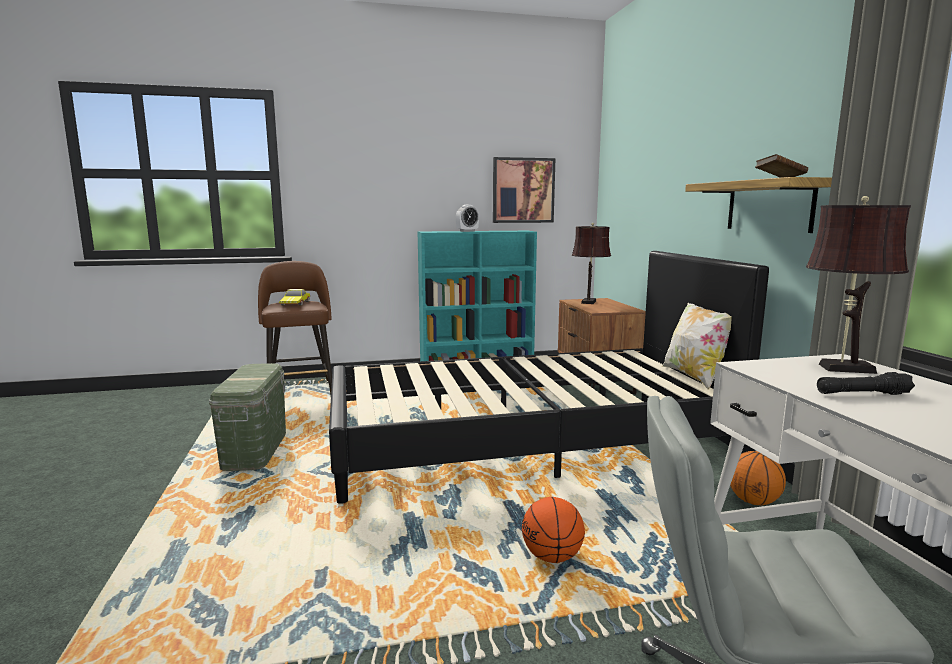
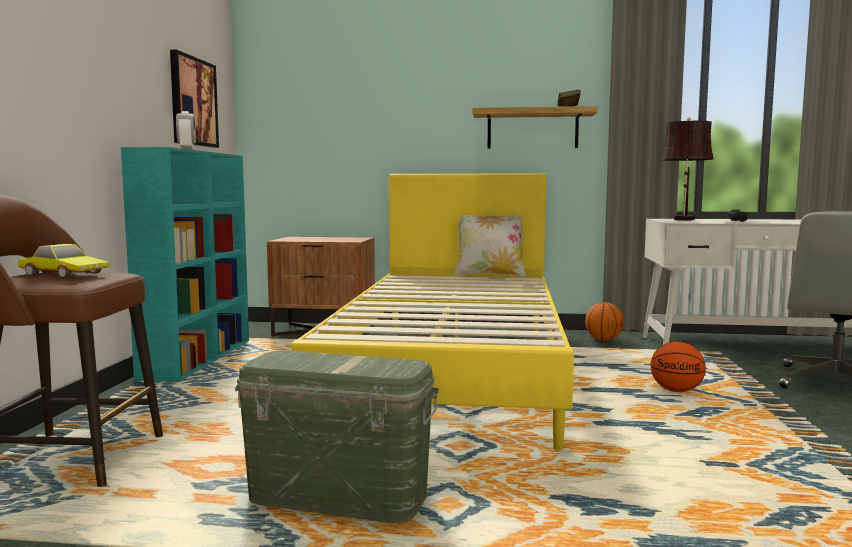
camera: 70 degrees left, 5 degrees down
black bed [329,251,769,504] -> yellow bed [292,173,574,451]
brown table lamp [572,223,611,304] -> none

